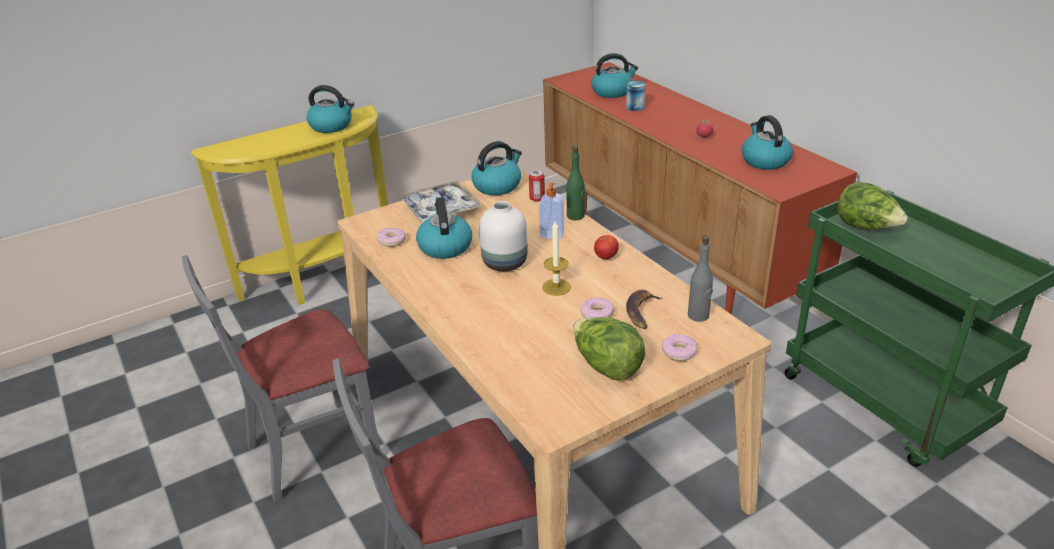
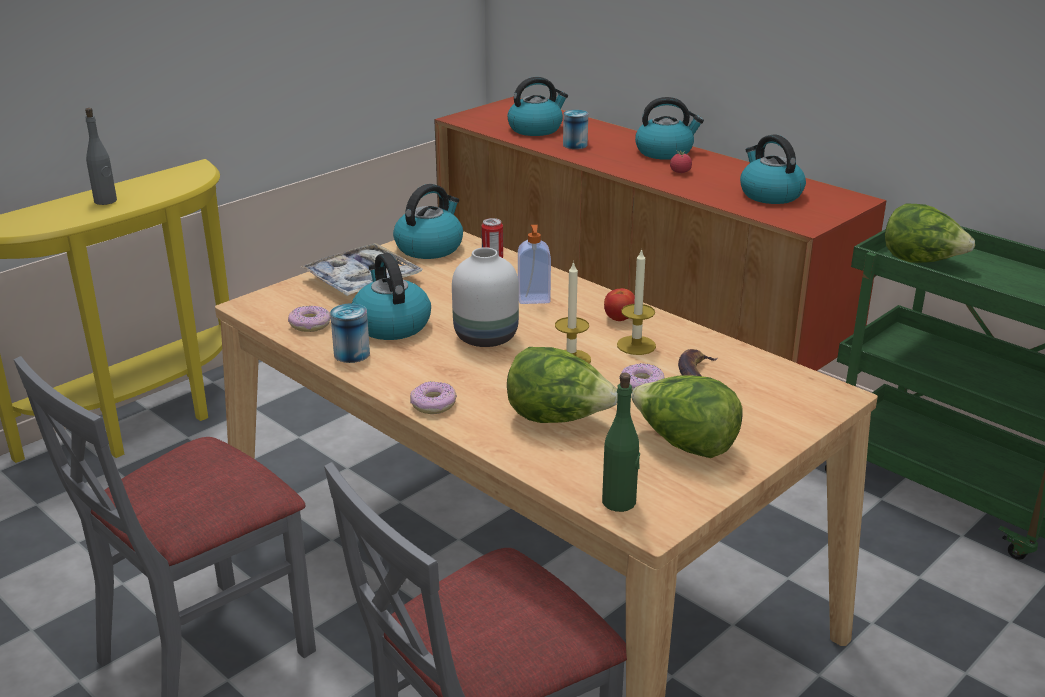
camera: 15 degrees left, 5 degrees down
kettle [306,85,354,133] -> kettle moved to [635,97,704,160]
green bottle [566,146,585,221] -> green bottle moved to [602,373,640,512]
donut [662,334,698,361] -> donut moved to [410,382,457,414]
grey bottle [688,236,713,322] -> grey bottle moved to [85,108,117,205]
none -> can [330,303,370,363]
none -> lettuce [507,347,618,423]
none -> candle [617,248,656,355]

